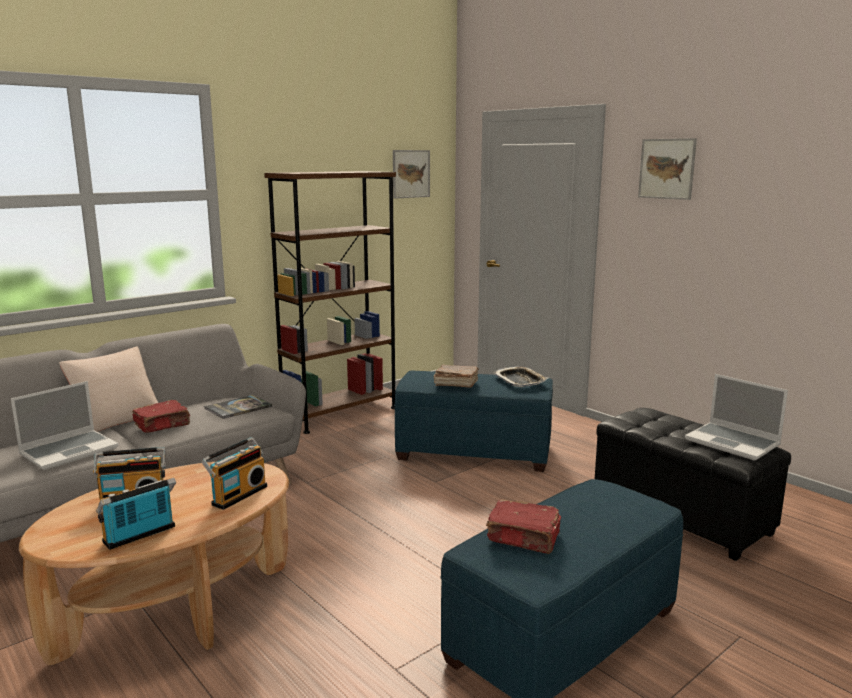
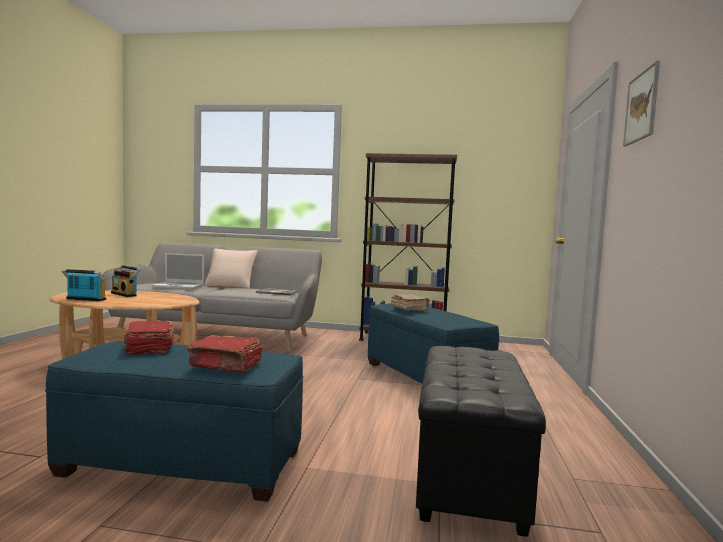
camera: 50 degrees right, 10 degrees down
red book [132,400,190,433] -> red book moved to [186,335,262,373]
radio [201,437,267,510] -> none
picture [393,150,430,199] -> none
tray [493,366,548,387] -> none
laptop [685,374,788,461] -> none

